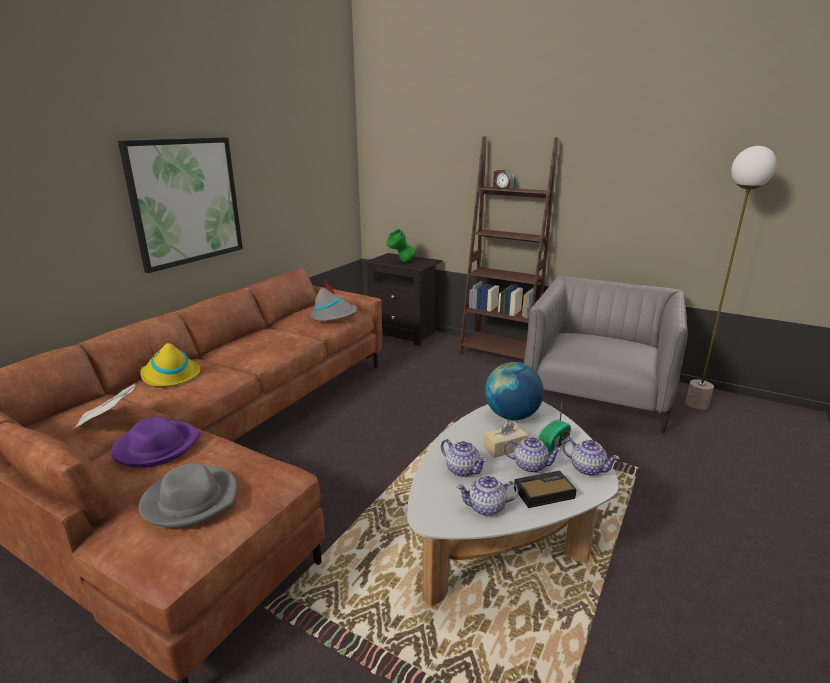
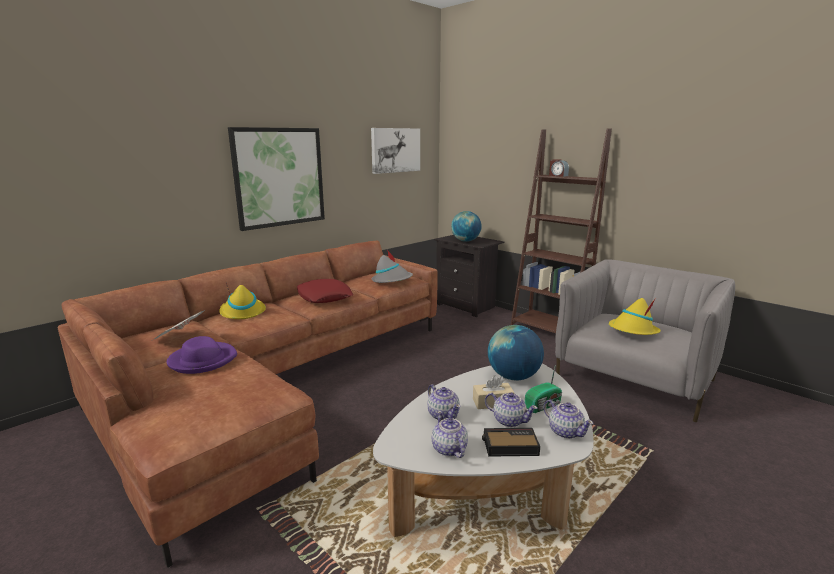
camera: 15 degrees right, 5 degrees down
grey hat [139,463,237,528] -> none
green vase [387,229,416,263] -> globe [451,211,482,242]
teapot [456,475,519,516] -> teapot turned 60 degrees clockwise [432,411,468,458]
floor lamp [686,146,777,410] -> none
none -> red pillow [297,279,353,303]
none -> picture [371,128,420,174]
none -> yellow hat [609,298,661,335]

